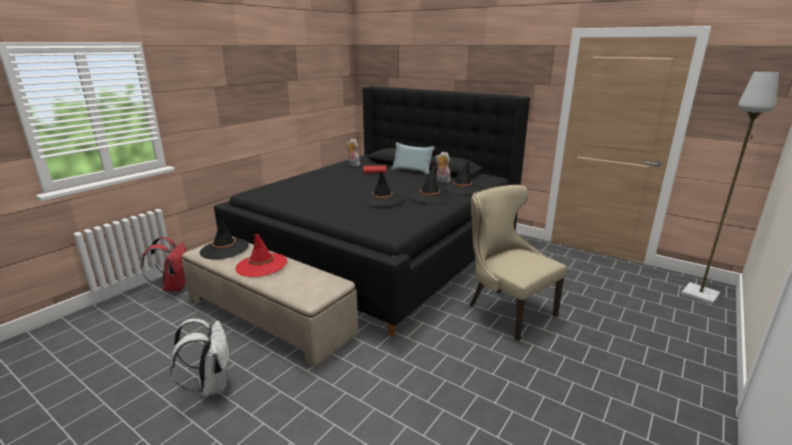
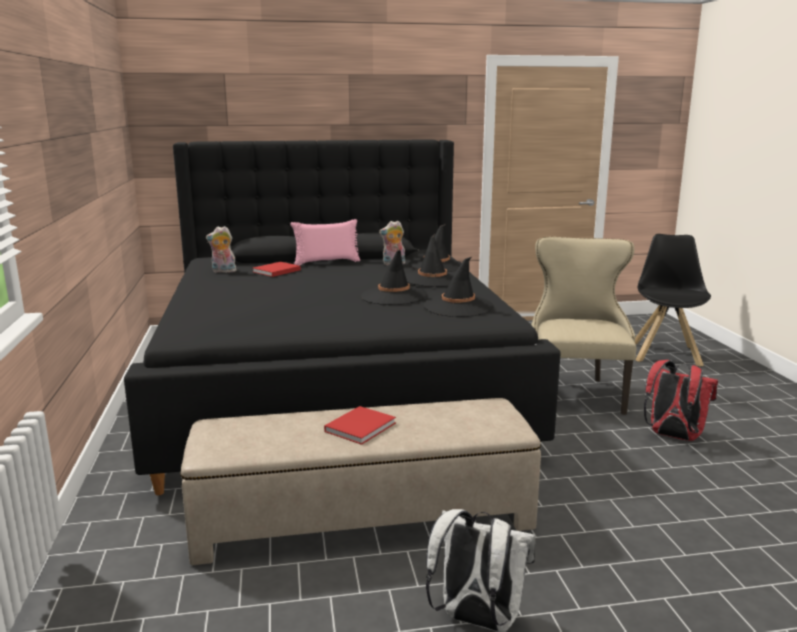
camera: 45 degrees left, 5 degrees down
red backpack [141,237,186,291] -> red backpack moved to [644,360,718,441]
black hat [200,220,249,260] -> black hat moved to [424,257,494,317]
red hat [235,234,287,277] -> red book [324,406,396,445]
blue pillow [392,142,435,175] -> pink pillow [290,219,360,265]
beige chair [470,185,567,341] -> beige chair turned 90 degrees clockwise [531,237,636,415]
grey floor lamp [681,71,779,305] -> none
none -> black chair [635,234,711,367]

